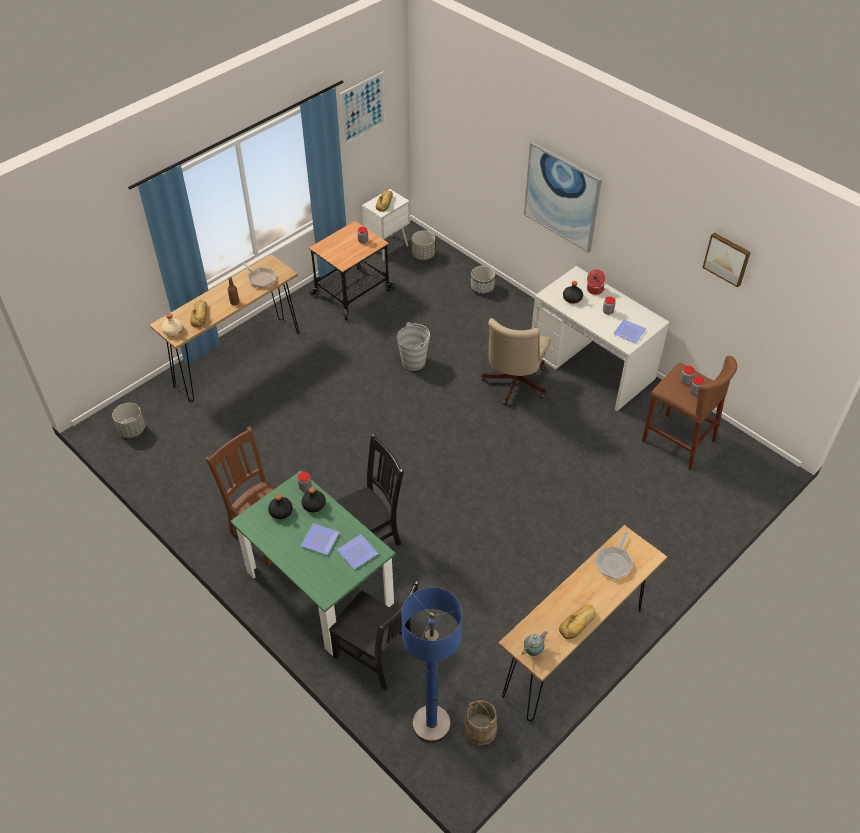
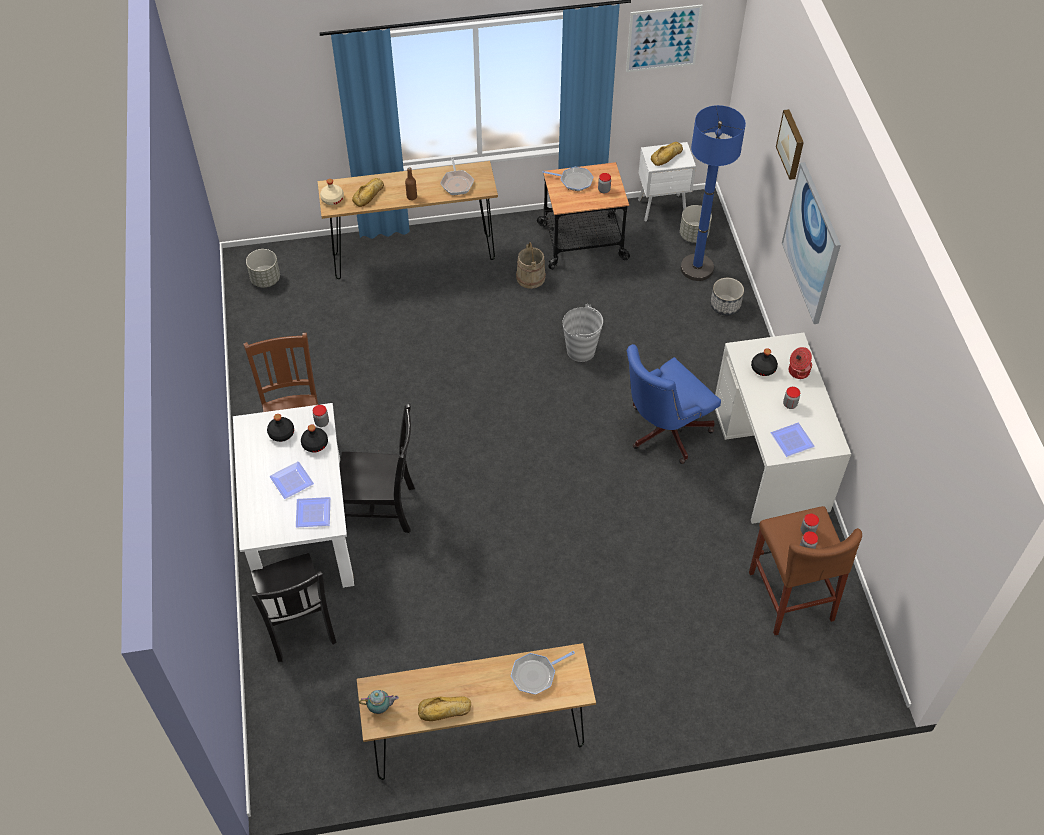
camera: 35 degrees right, 5 degrees up
green dining table [230,471,396,656] -> white dining table [233,403,354,588]
blue floor lamp [401,587,462,743] -> blue floor lamp moved to [680,105,746,281]
beige bucket [464,700,497,746] -> beige bucket moved to [516,242,546,289]
beige office chair [481,318,551,405] -> blue office chair [627,344,721,464]
picture [702,233,751,287] -> picture moved to [776,109,804,180]
none -> frying pan [542,167,593,191]

